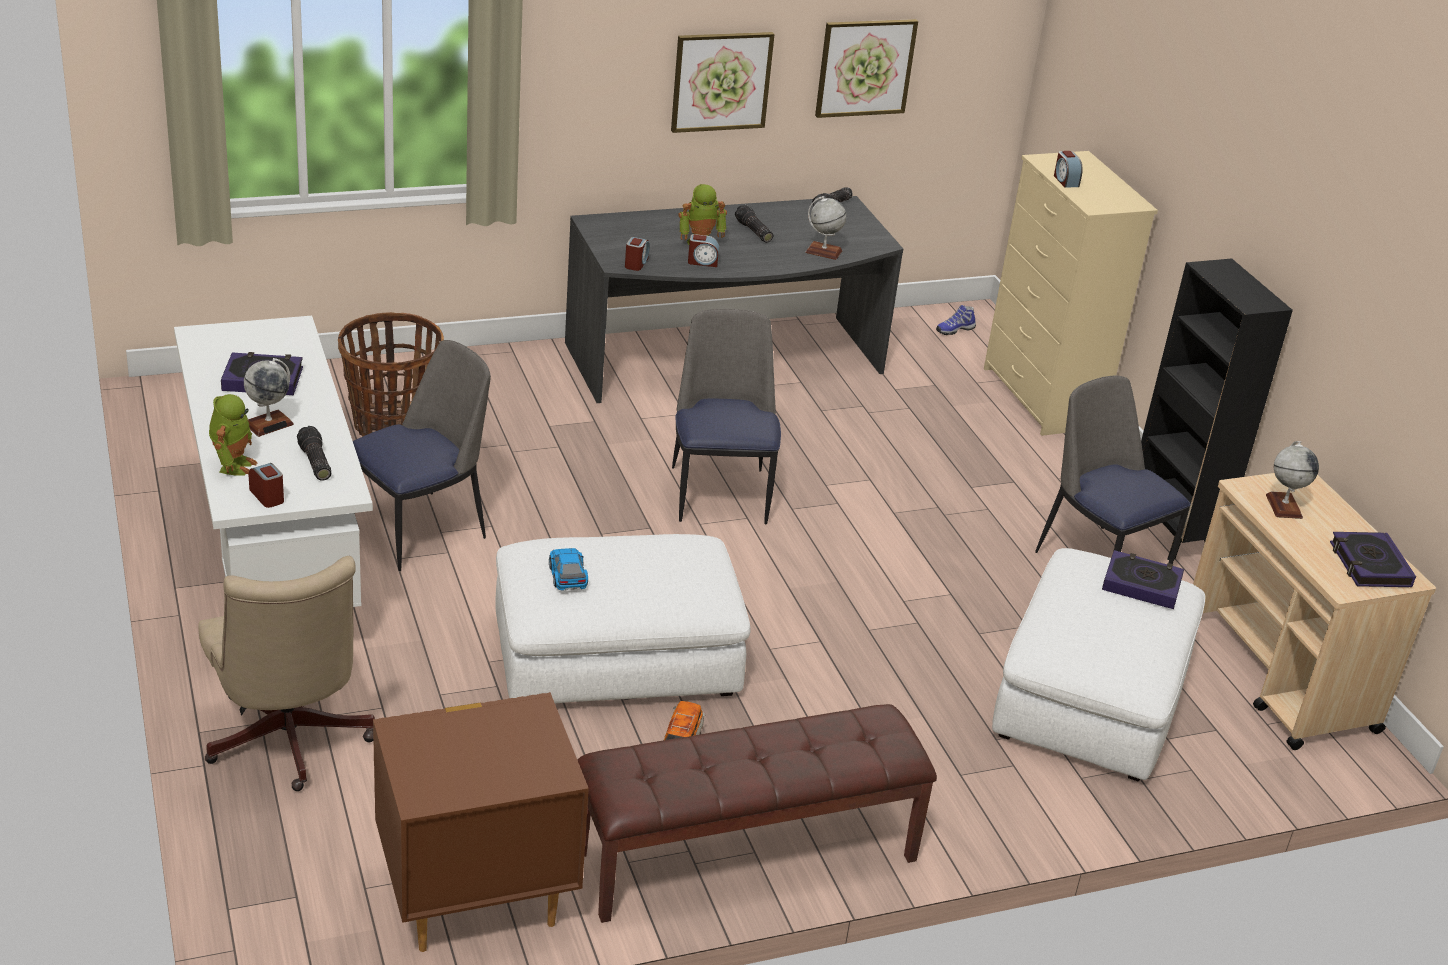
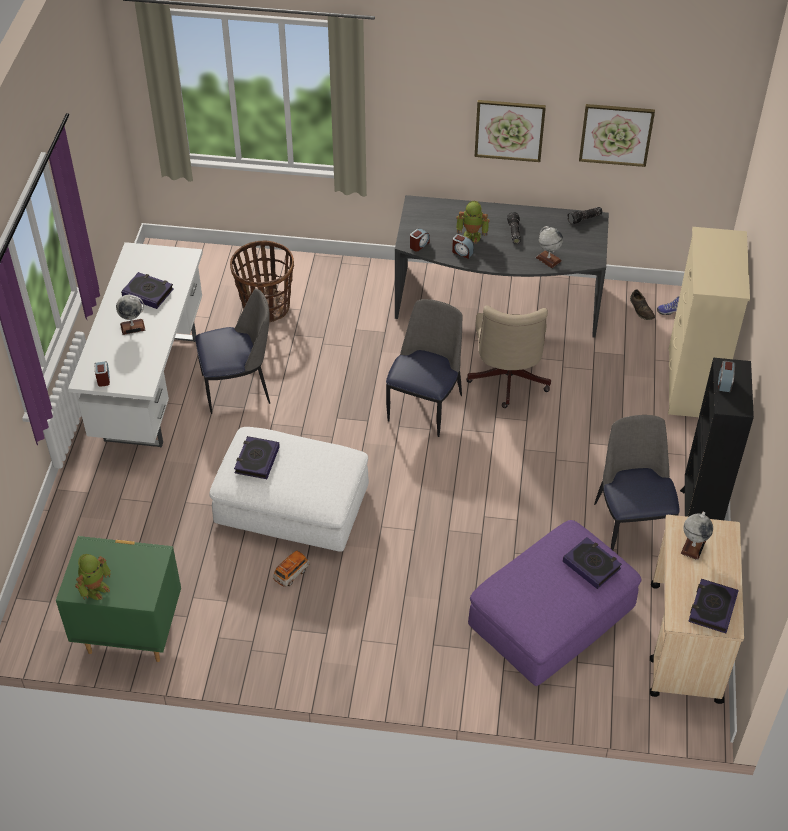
camera: 30 degrees right, 15 degrees up
beige office chair [199,556,375,791] -> beige office chair moved to [466,305,551,408]
toy robot [209,394,258,476] -> toy robot moved to [75,554,111,600]
flashlight [297,426,331,481] -> none
brown nightstand [373,692,589,952] -> green nightstand [56,536,181,662]
toy car [549,548,588,590] -> book [234,436,280,479]
brown bench [578,704,937,923] -> none
white ottoman [992,548,1205,781] -> purple ottoman [468,520,641,686]
alarm clock [1054,151,1083,188] -> alarm clock moved to [718,361,735,392]
none -> brown shoe [630,289,655,320]

